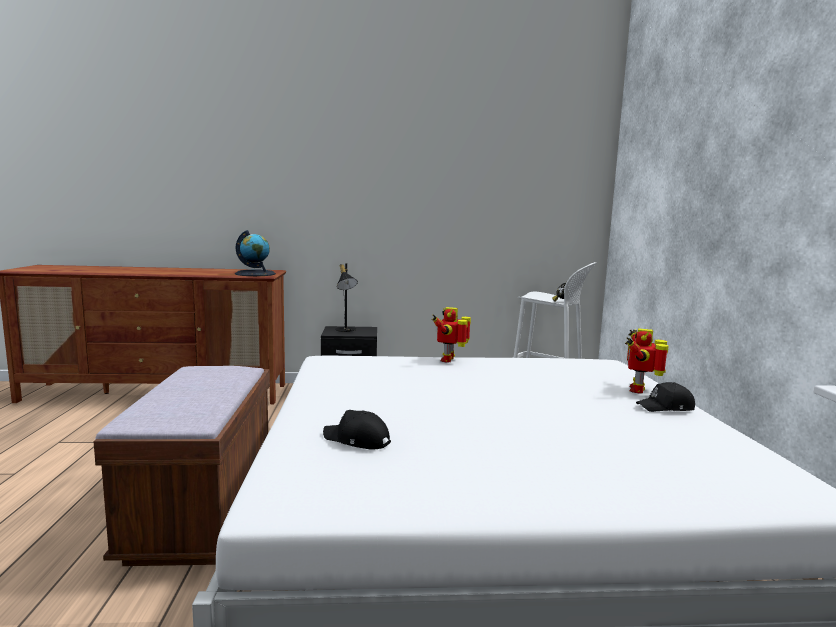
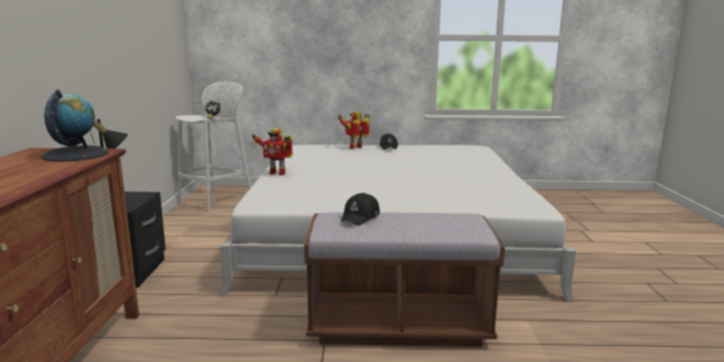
camera: 85 degrees left, 5 degrees up
black cap [323,410,391,450] -> black cap moved to [340,193,380,226]
toy robot [625,328,669,393] -> toy robot turned 120 degrees clockwise [338,112,370,149]

